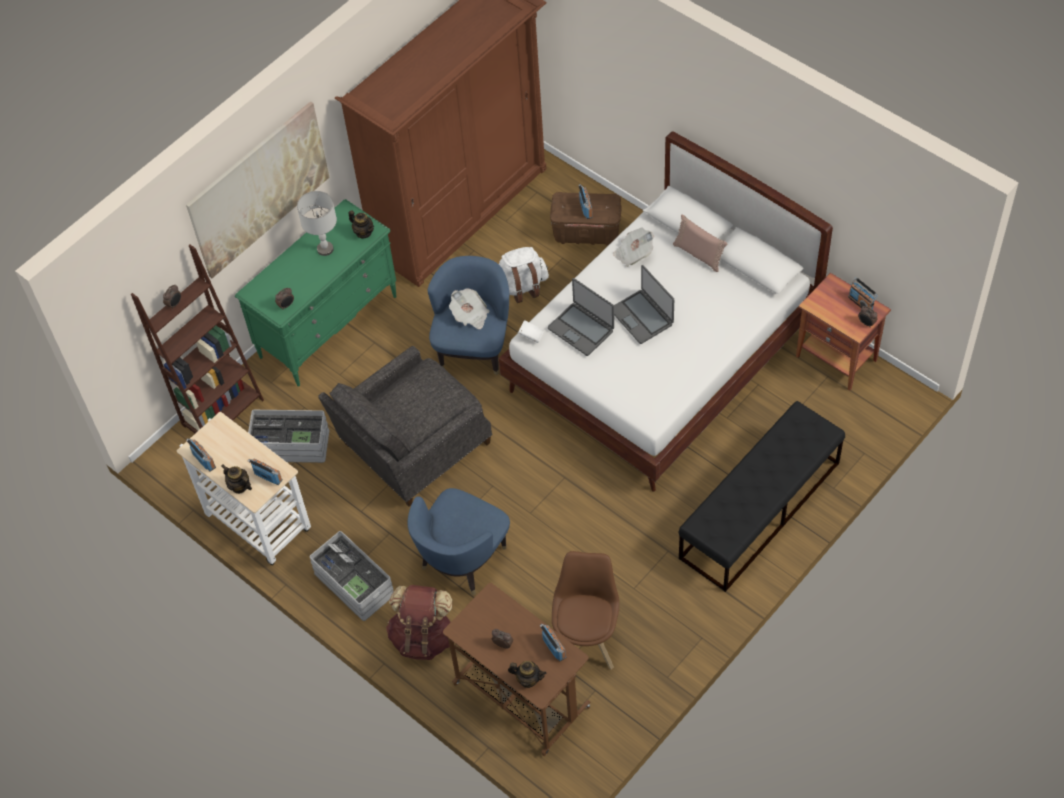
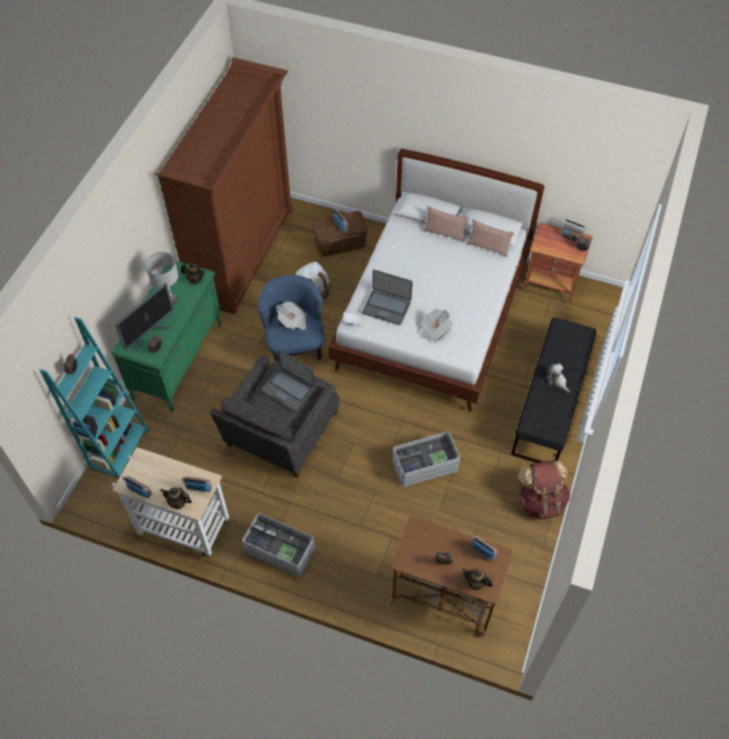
camera: 25 degrees left, 0 degrees up
brown bookcase [131,245,264,433] -> turquoise bookcase [40,317,149,479]
picture [186,101,329,278] -> none
grey storage box [248,410,329,463] -> grey storage box moved to [392,431,460,487]
brown backpack [386,585,452,660] -> brown backpack moved to [517,460,570,519]
blue armchair [408,488,510,595] -> none
teapot [508,661,546,688] -> teapot turned 150 degrees counterclockwise [462,568,493,590]
brown chair [552,551,619,669] -> none
newspaper [613,228,654,267] -> newspaper moved to [419,309,452,343]
laptop [614,265,674,344] -> laptop moved to [261,350,315,411]
none -> monitor [115,283,174,354]
none -> beige pillow [467,219,514,257]
none -> plush toy [546,364,570,393]

